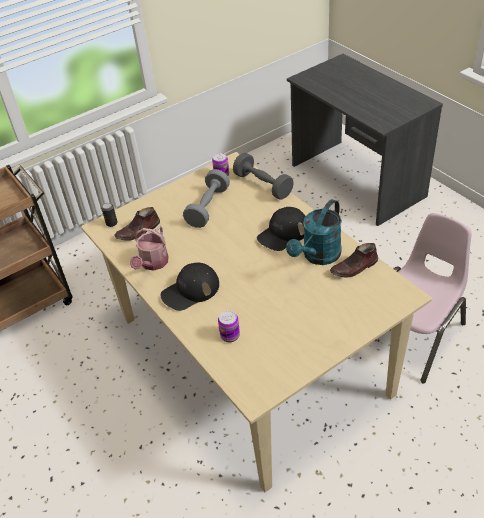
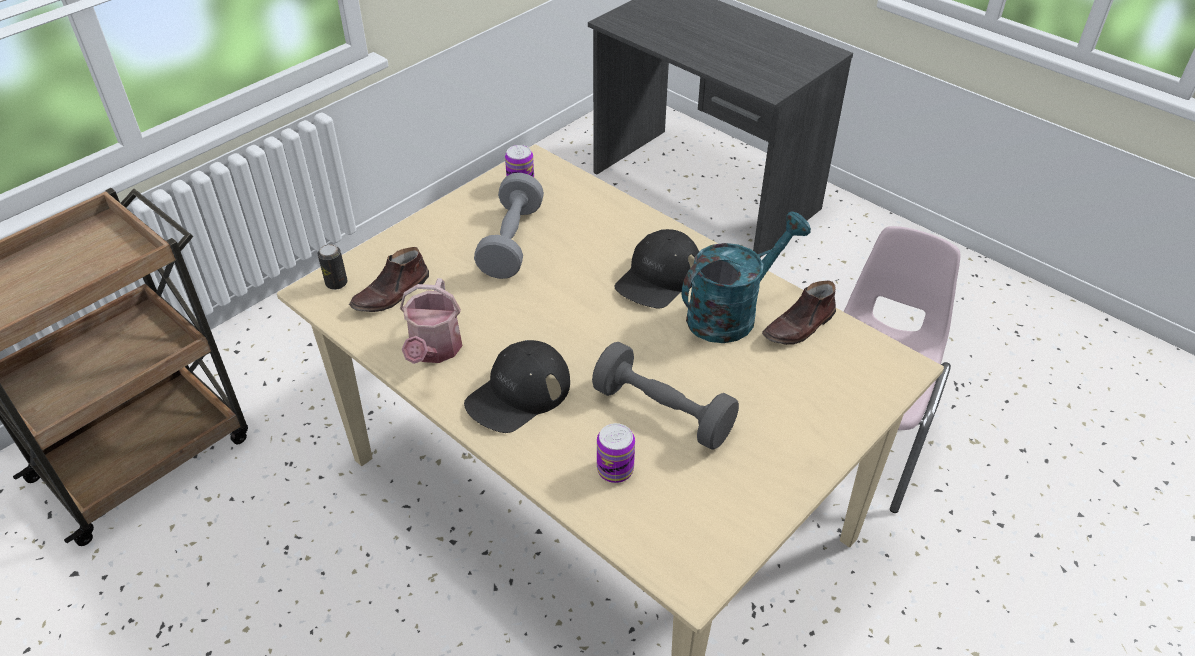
camera: 15 degrees left, 0 degrees up
grey dumbbell [233,153,294,200] -> grey dumbbell moved to [592,342,739,450]
turquoise watering can [286,199,342,265] -> turquoise watering can turned 150 degrees counterclockwise [682,211,811,343]

